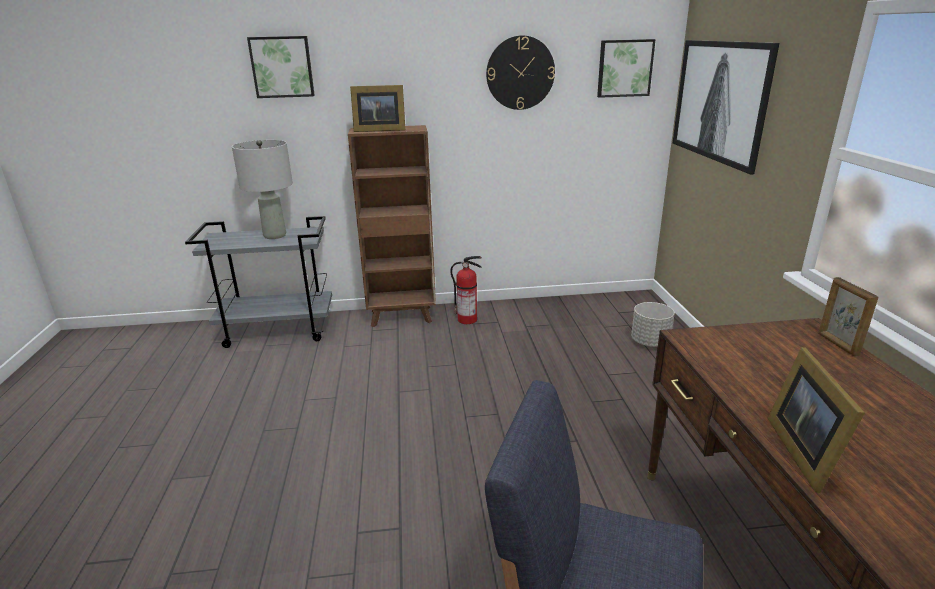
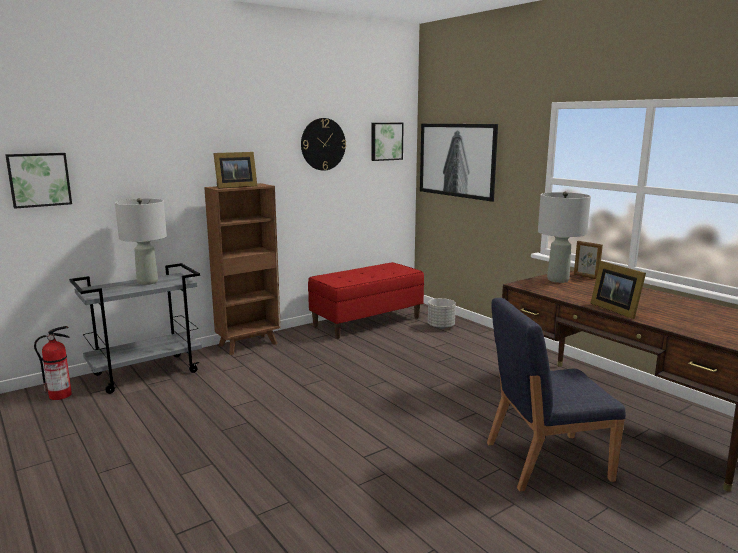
camera: 30 degrees left, 10 degrees down
picture [247,36,315,98] -> picture moved to [5,153,72,209]
fire extinguisher [450,256,482,324] -> fire extinguisher moved to [34,326,72,400]
none -> red bench [308,262,424,339]
none -> grey table lamp [538,191,591,283]

